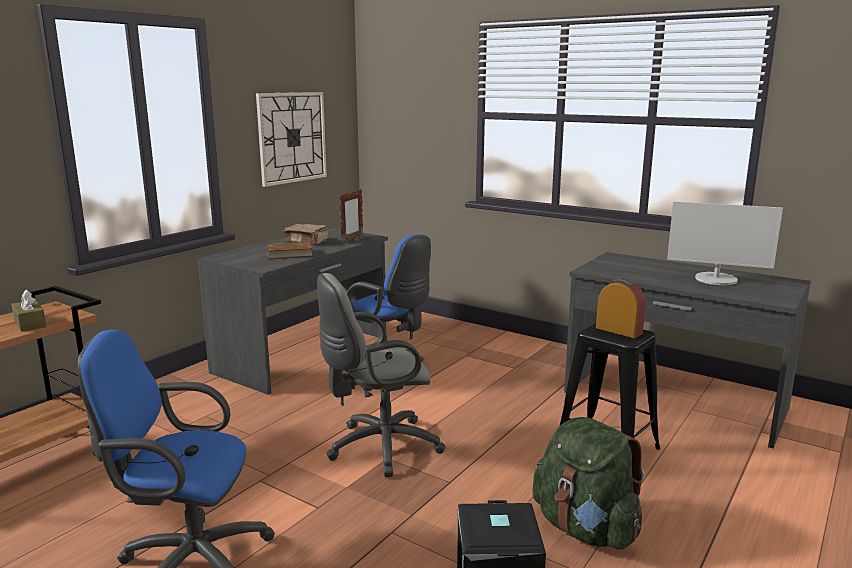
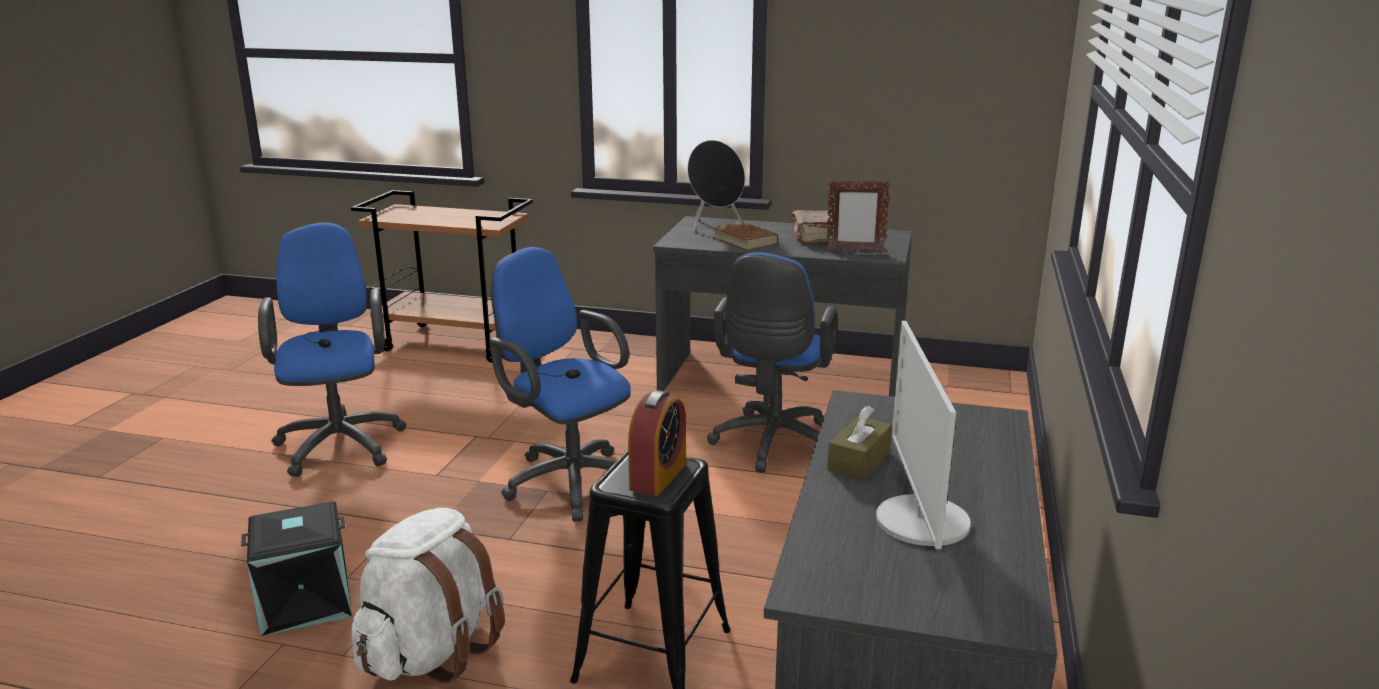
camera: 70 degrees right, 5 degrees up
brown tissue box [11,290,46,332] -> brown tissue box moved to [827,406,892,481]
wall clock [256,92,327,187] -> none
grey office chair [317,273,445,477] -> blue office chair [489,247,631,522]
green backpack [532,417,644,550] -> white backpack [351,508,505,683]
none -> black speaker [688,140,745,232]

